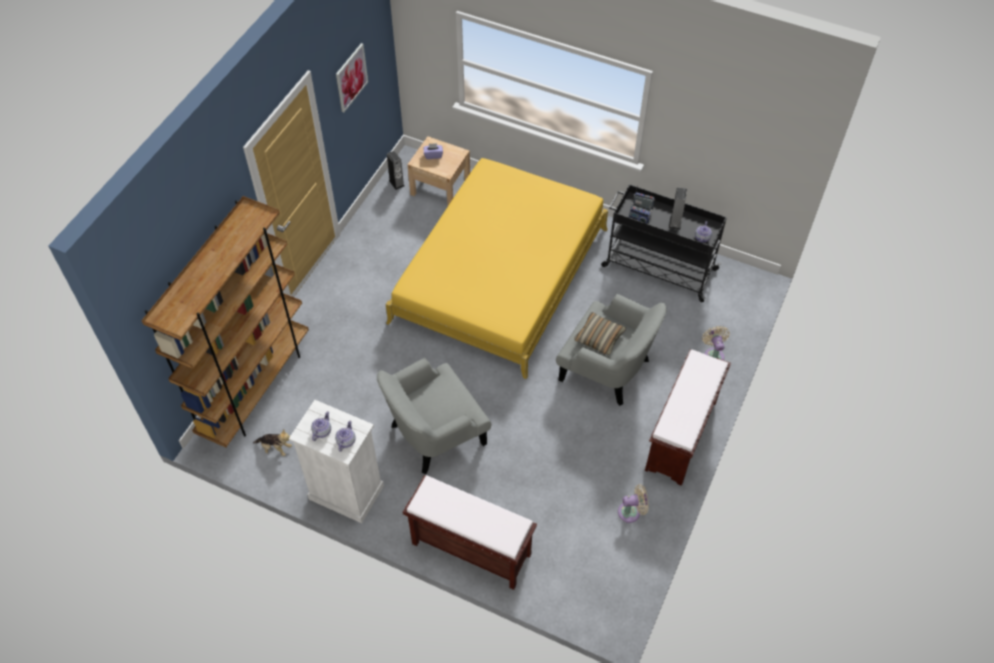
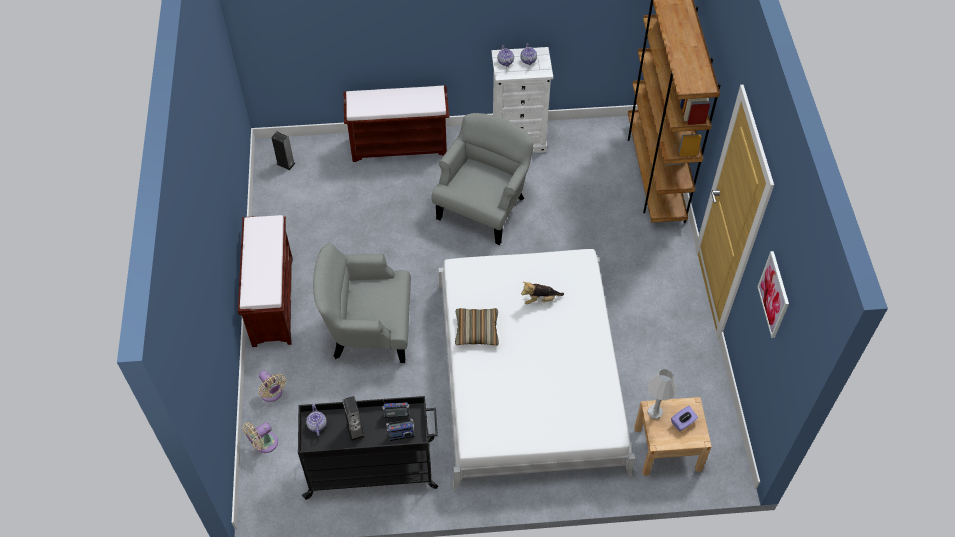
camera: 150 degrees right, 0 degrees up
plush toy [253,430,292,456] -> plush toy moved to [521,282,564,305]
yellow bed [386,158,608,379] -> white bed [438,249,635,490]
speaker [387,151,404,190] -> speaker moved to [272,131,296,170]
pillow [574,312,626,355] -> pillow moved to [455,308,499,345]
beige fan [618,484,649,523] -> beige fan moved to [242,422,278,453]
none -> white table lamp [647,369,677,419]

